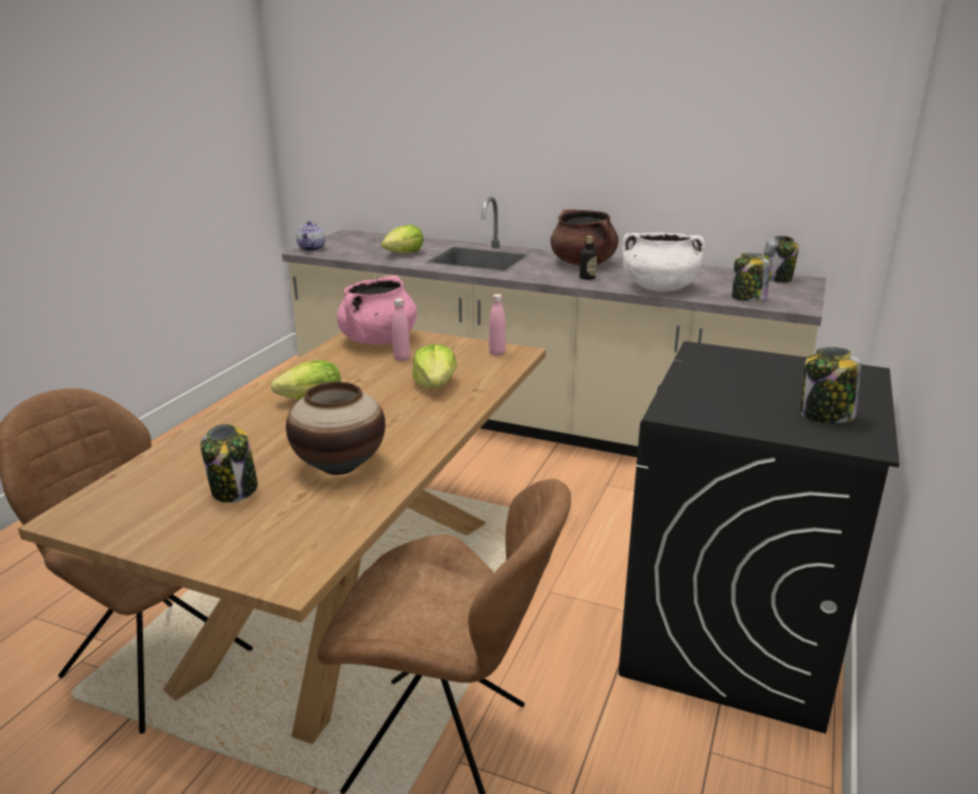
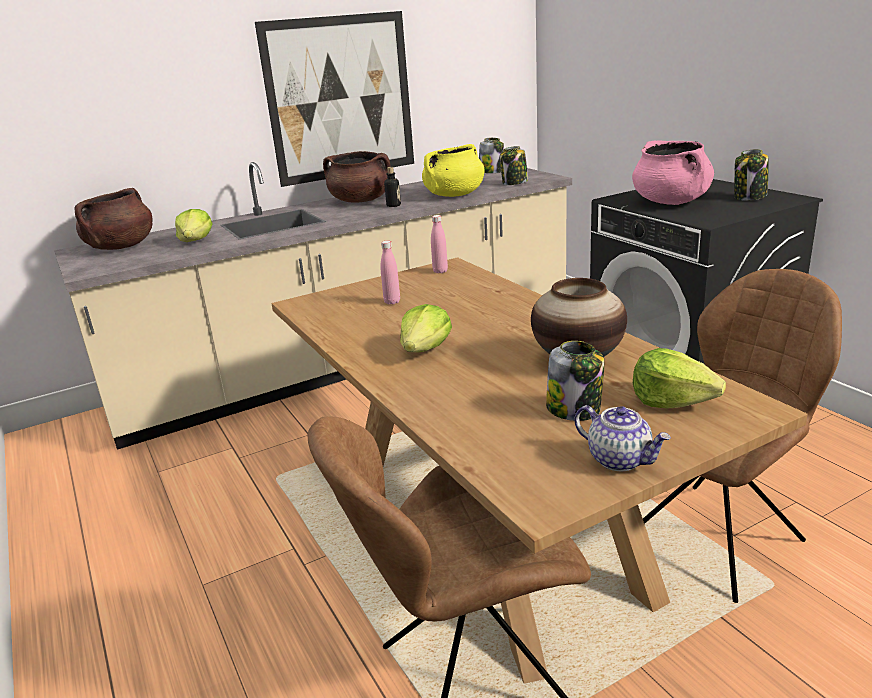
camera: 50 degrees left, 0 degrees up
teapot [296,221,326,251] -> teapot moved to [574,405,671,471]
pink cooking pot [337,275,417,345] -> pink cooking pot moved to [632,140,714,205]
lettuce [412,344,457,388] -> lettuce moved to [633,348,726,409]
white cooking pot [621,233,705,292] -> yellow cooking pot [422,144,484,197]
none -> brown cooking pot [74,188,153,250]
none -> picture [255,11,414,187]

